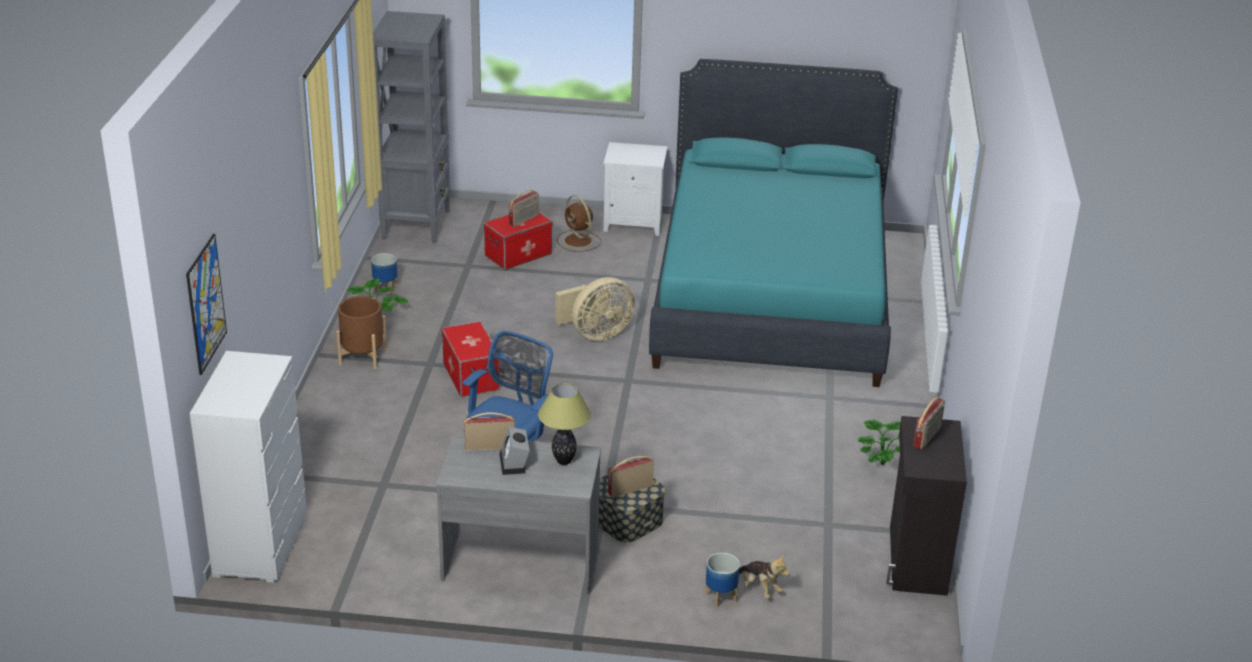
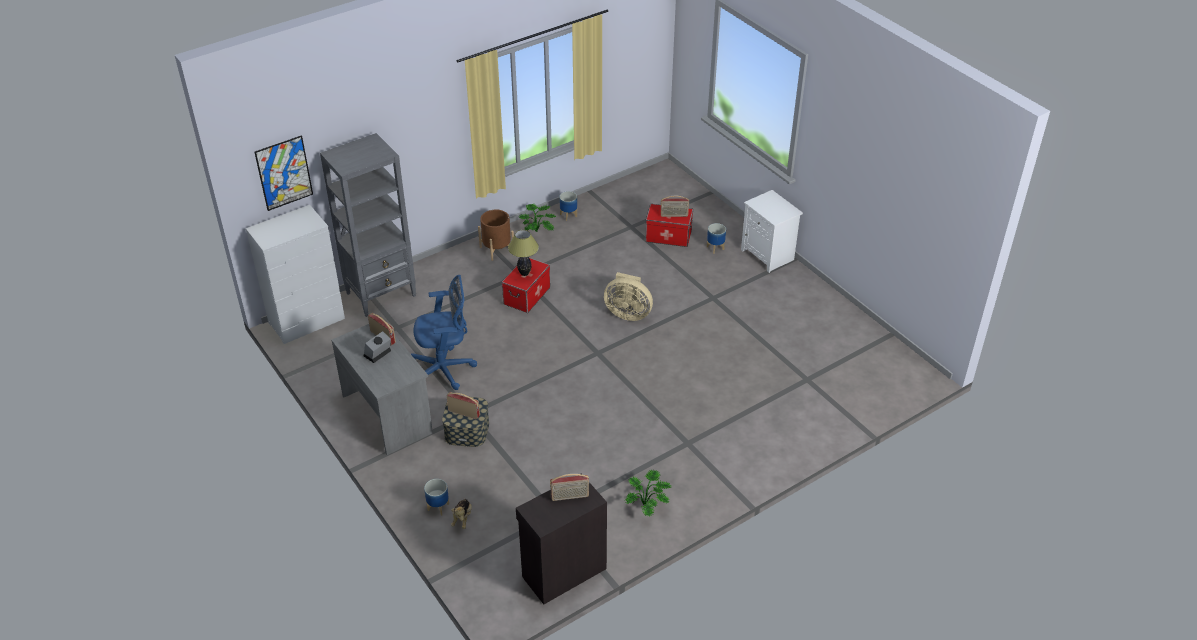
camera: 50 degrees right, 10 degrees up
grey bookcase [373,11,451,244] -> grey bookcase moved to [320,133,416,317]
table lamp [538,383,591,465] -> table lamp moved to [508,230,539,276]
brown fan [557,195,601,252] -> planter [707,223,726,254]
turquoise bed [649,59,898,387] -> none

